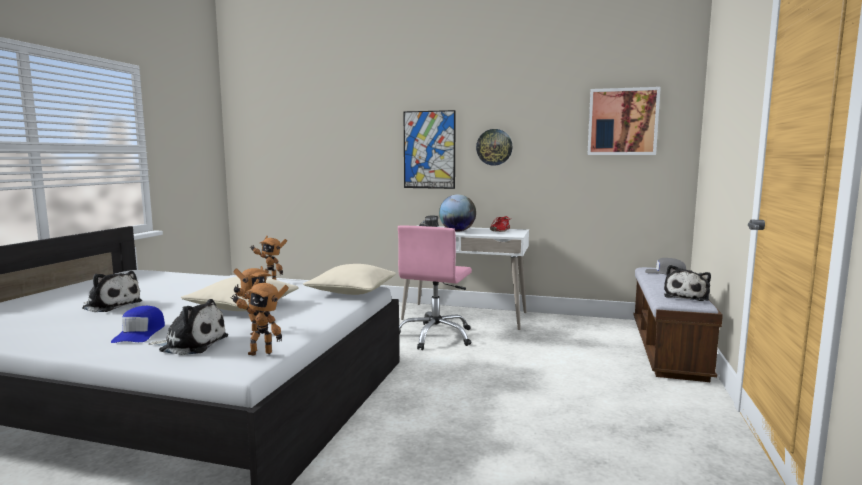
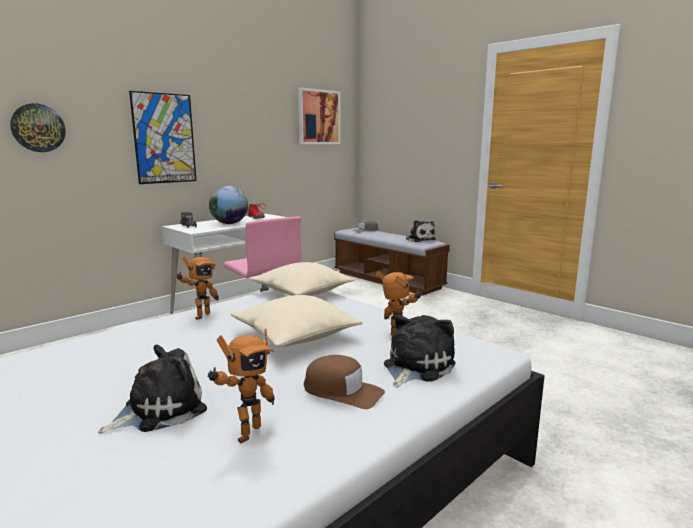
camera: 60 degrees left, 5 degrees up
blue cap [111,306,165,343] -> brown cap [304,355,385,409]
toy robot [231,279,289,355] -> toy robot moved to [208,328,275,443]
wall clock [476,129,513,165] -> wall clock moved to [10,103,66,152]

